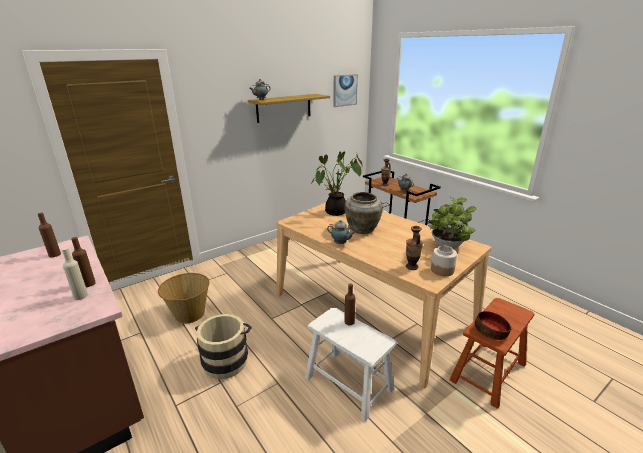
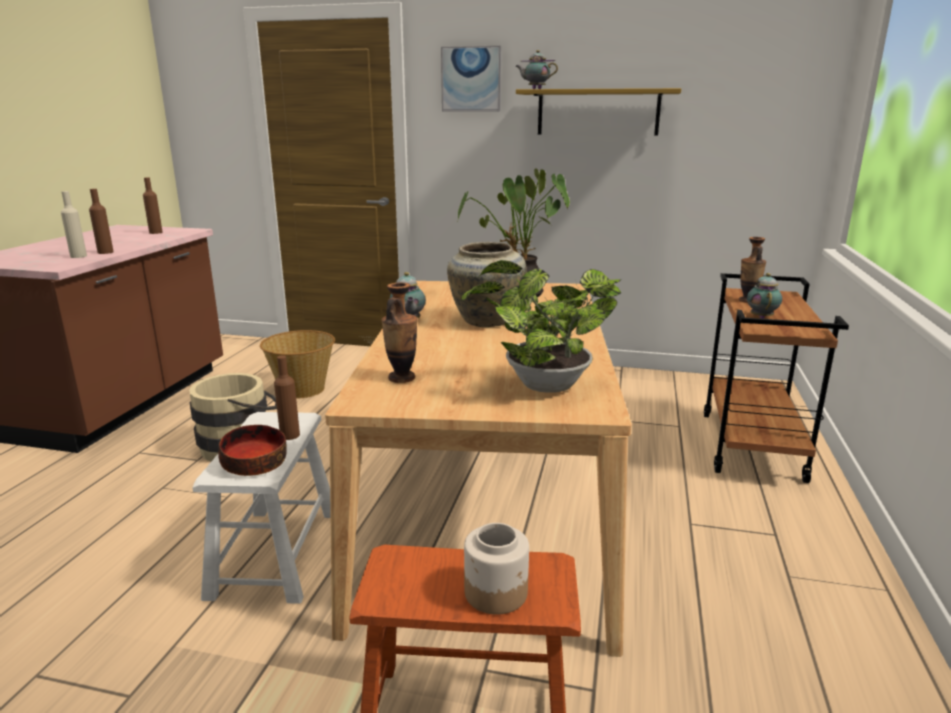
camera: 50 degrees right, 5 degrees down
picture [333,74,358,107] -> picture moved to [441,46,501,111]
jar [431,246,457,276] -> jar moved to [464,523,529,614]
bowl [475,311,511,340] -> bowl moved to [218,425,287,476]

